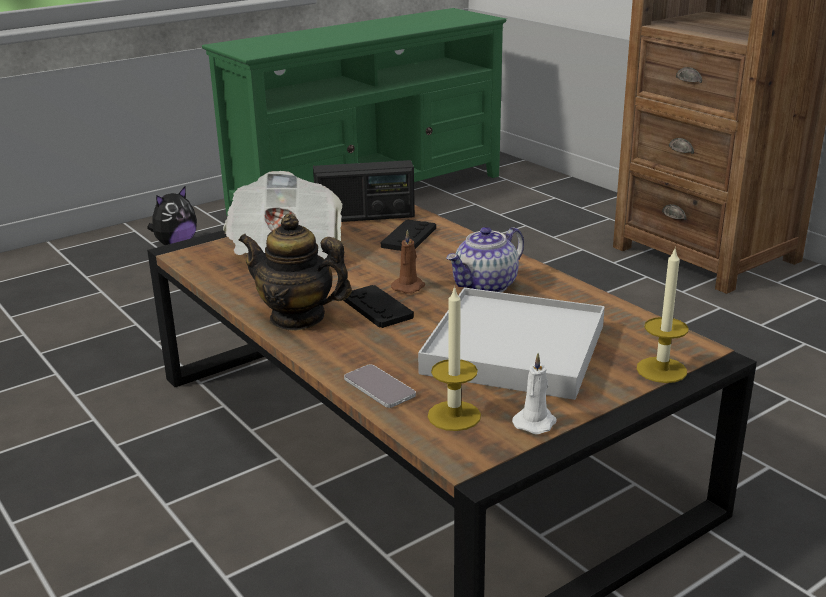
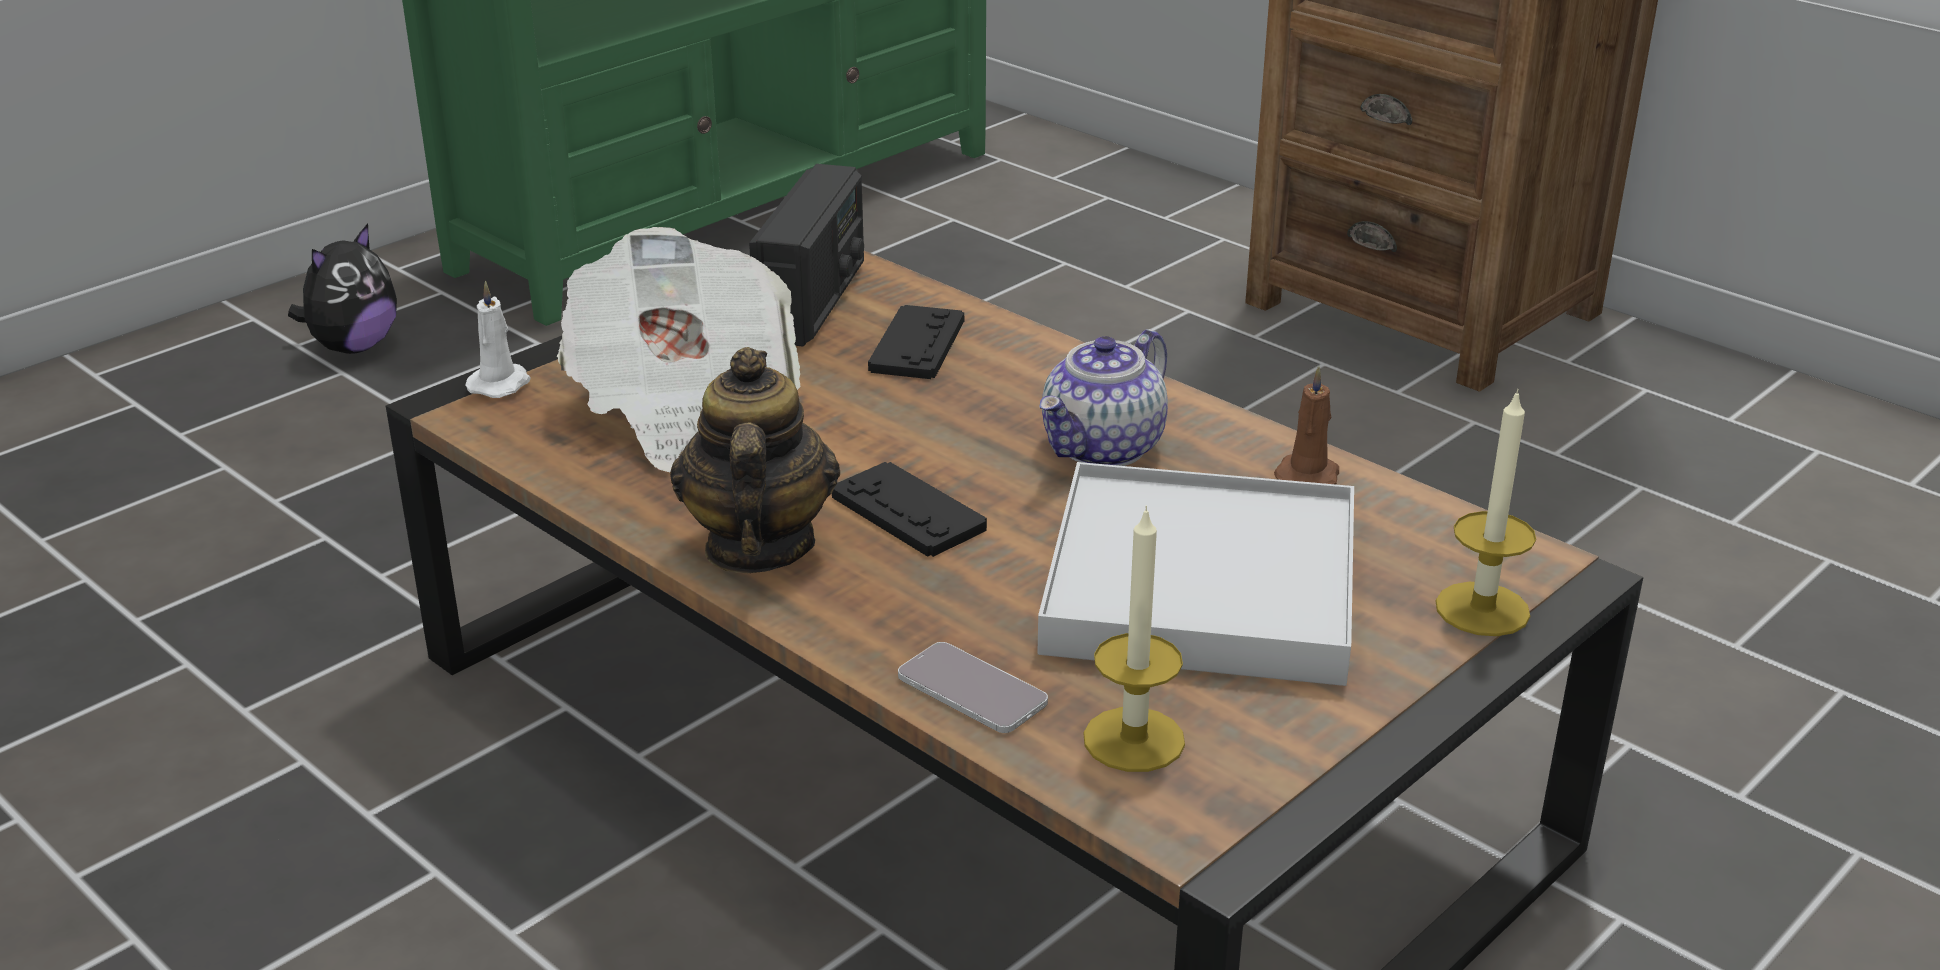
camera: 10 degrees left, 5 degrees up
teapot [238,214,352,331] -> teapot turned 75 degrees clockwise [670,347,840,573]
radio [313,160,415,222] -> radio turned 60 degrees counterclockwise [749,164,864,346]
brown candle [391,229,425,294] -> brown candle moved to [1274,366,1339,485]
white candle [512,353,557,434] -> white candle moved to [465,280,531,398]

